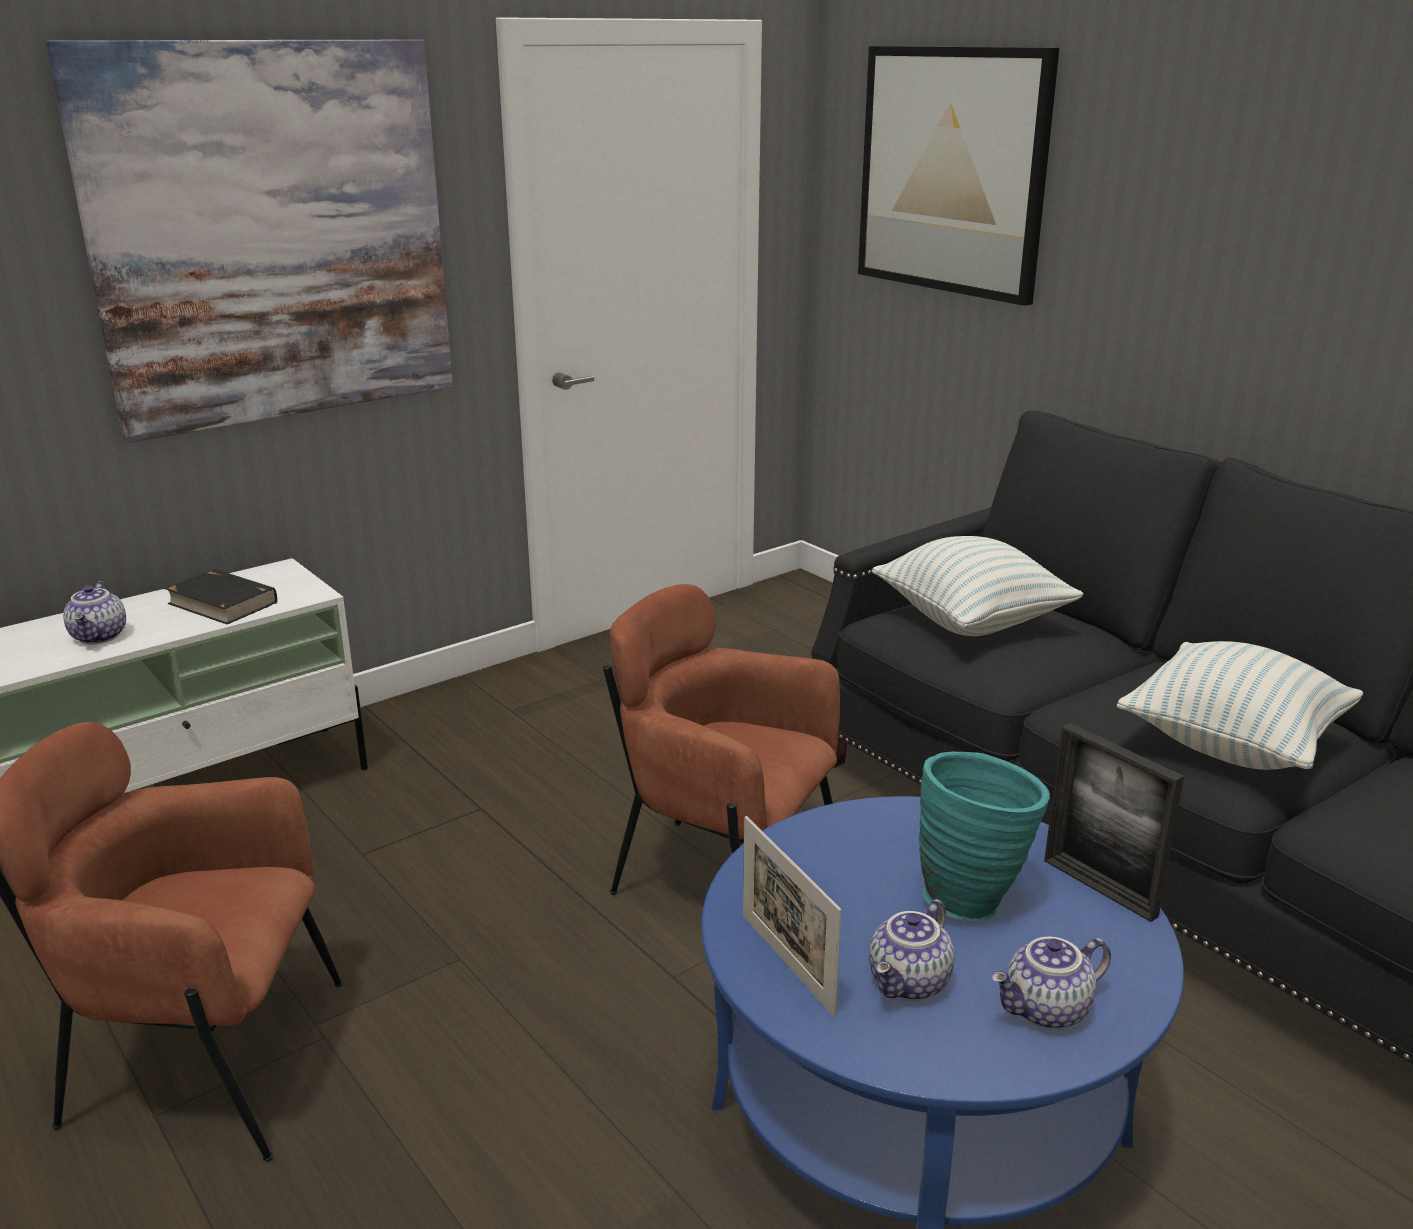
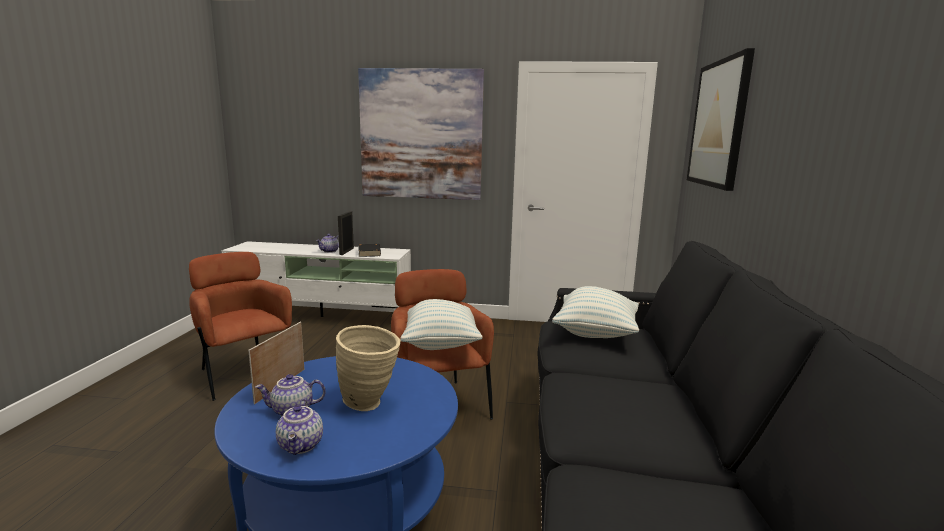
camera: 45 degrees right, 10 degrees down
turquoise vase [919,752,1050,920] -> beige vase [336,325,401,411]
teapot [991,937,1111,1030] -> teapot turned 120 degrees counterclockwise [276,399,323,455]
picture frame [1044,723,1184,922] -> picture frame moved to [338,211,354,255]
pillow [1117,641,1363,770] -> pillow moved to [401,299,482,350]

